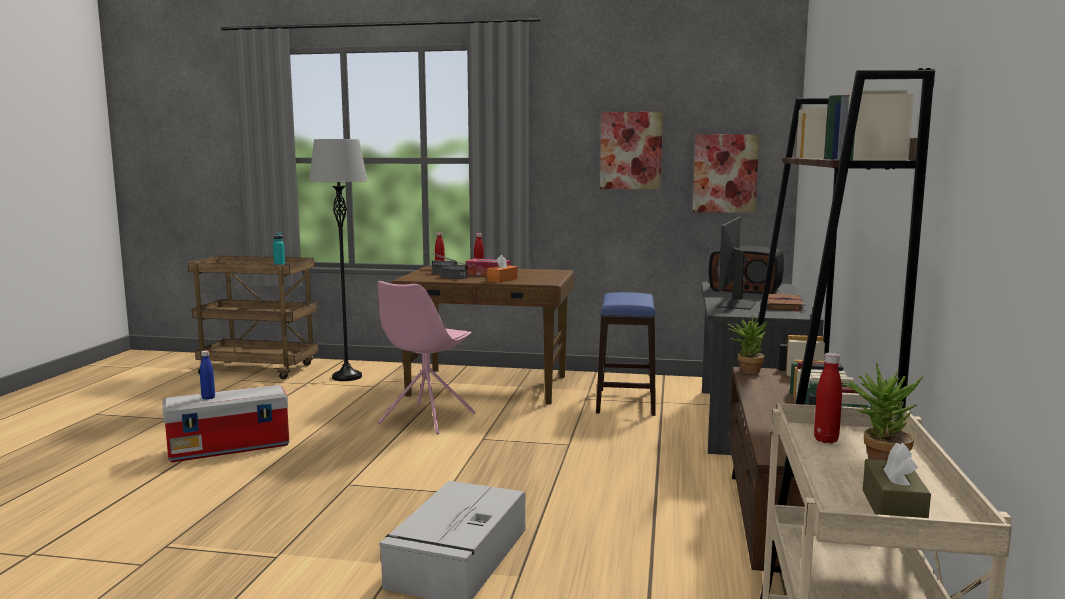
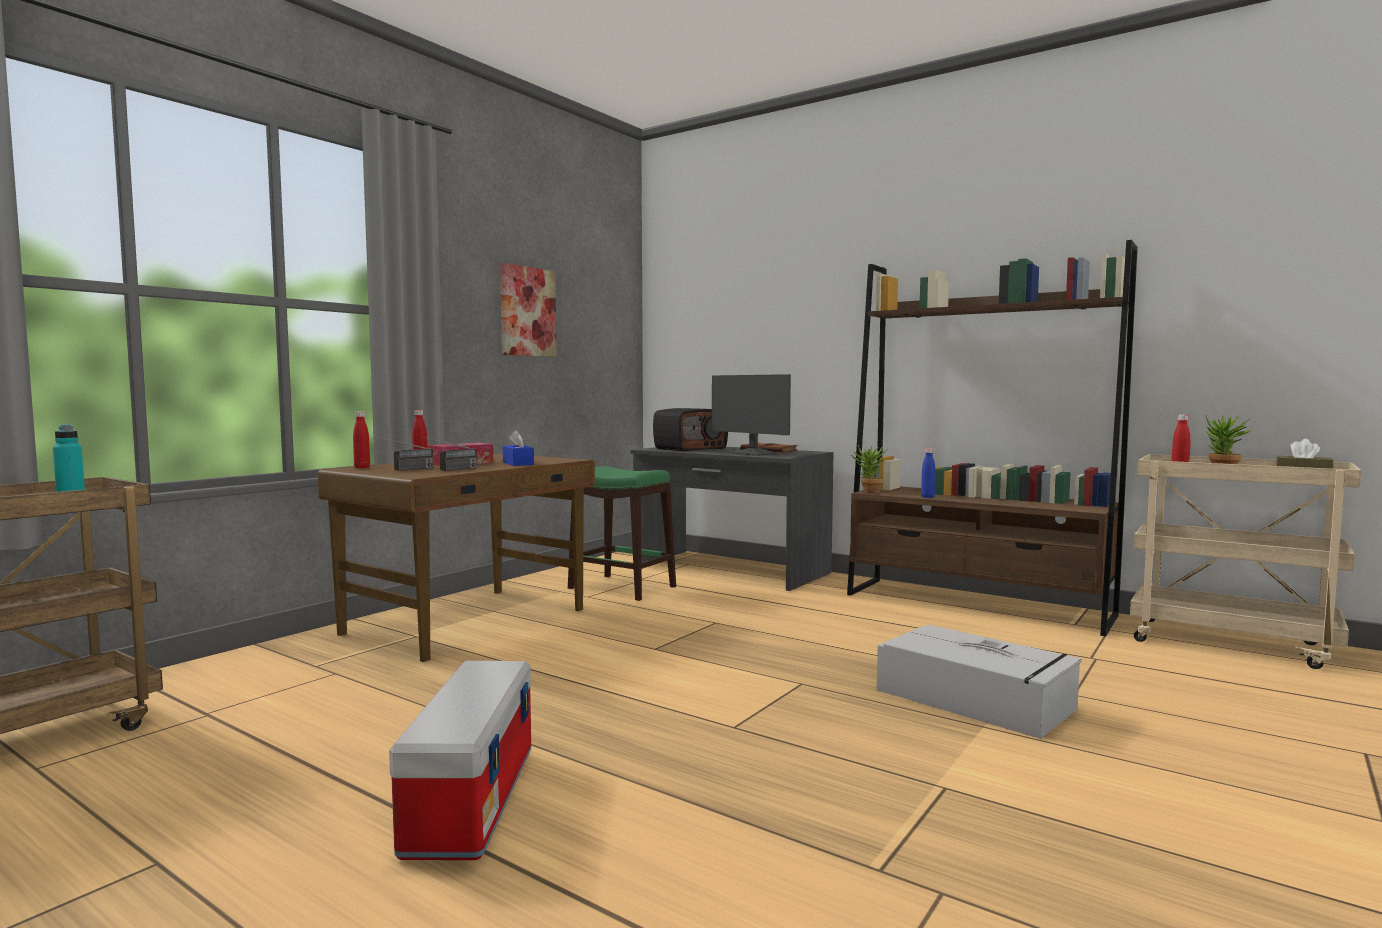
camera: 65 degrees left, 5 degrees down
blue bottle [200,350,215,400] -> blue bottle moved to [921,448,935,498]
grey floor lamp [309,139,368,381] -> none
pink chair [377,281,476,435] -> none
orange tissue box [487,255,518,283] -> blue tissue box [503,430,534,466]
blue stool [596,292,656,416] -> green stool [568,467,676,601]
picture [693,134,759,213] -> none

